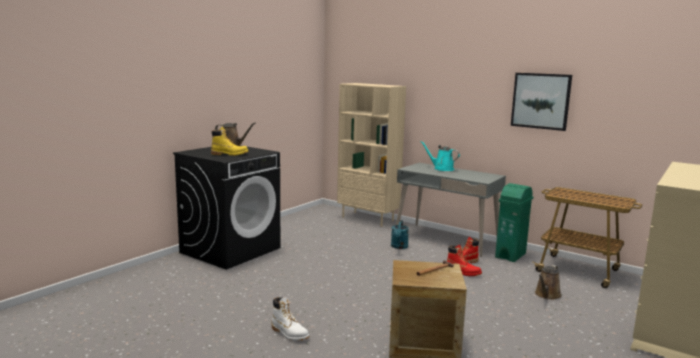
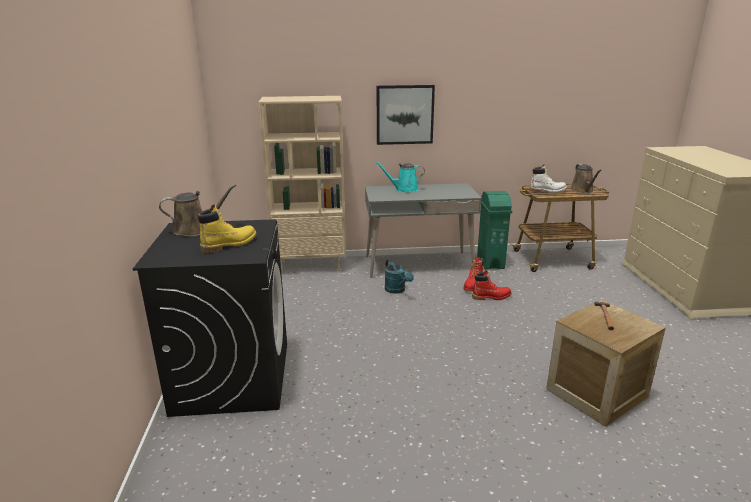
camera: 40 degrees left, 10 degrees up
white boot [271,297,309,341] -> white boot moved to [529,164,567,193]
picture [511,73,572,131] -> picture moved to [377,85,435,145]
brown watering can [535,265,562,300] -> brown watering can moved to [570,164,602,193]

